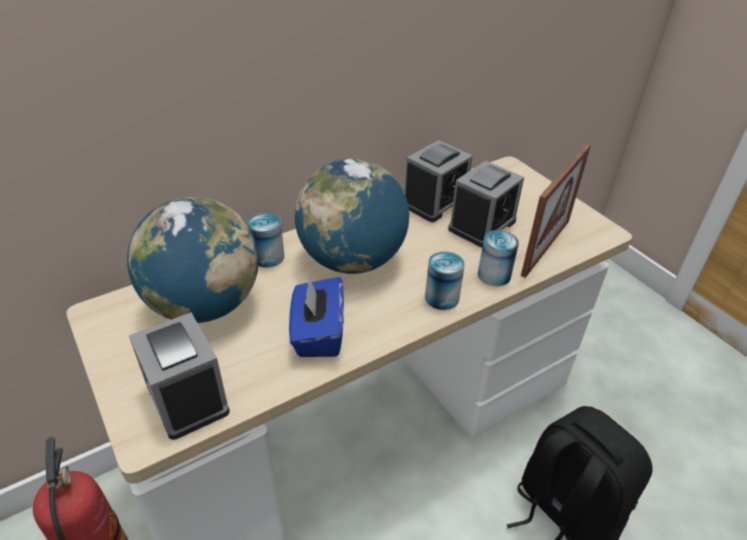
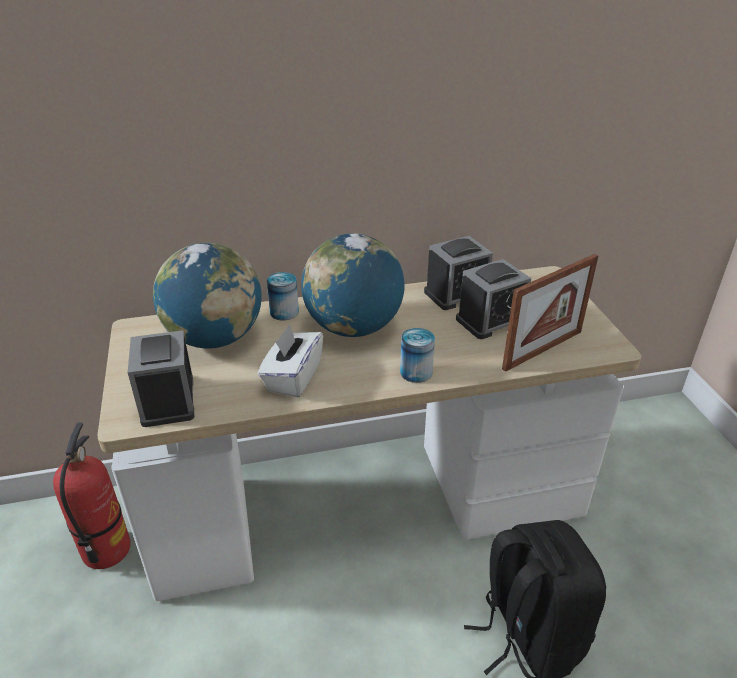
camera: 20 degrees right, 5 degrees down
blue tissue box [289,277,344,357] -> white tissue box [258,324,323,397]
can [478,230,519,286] -> none

